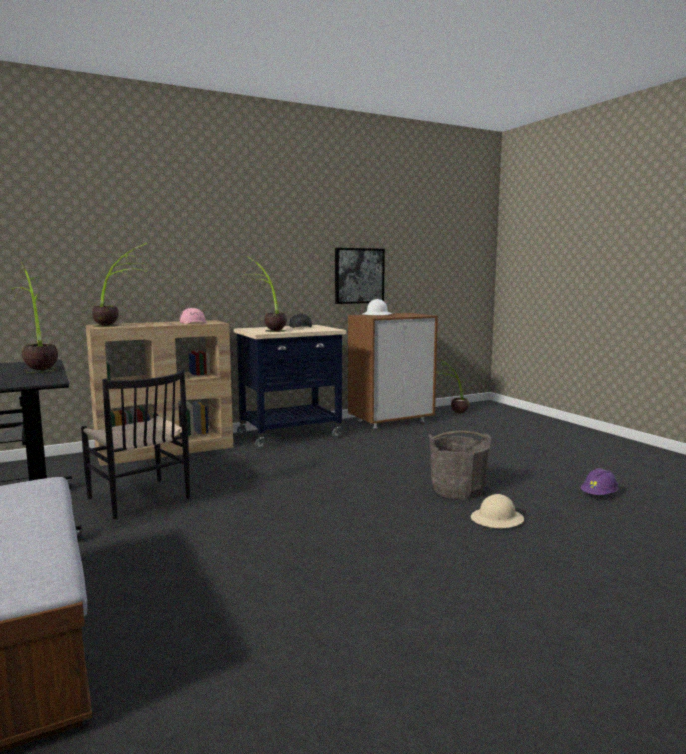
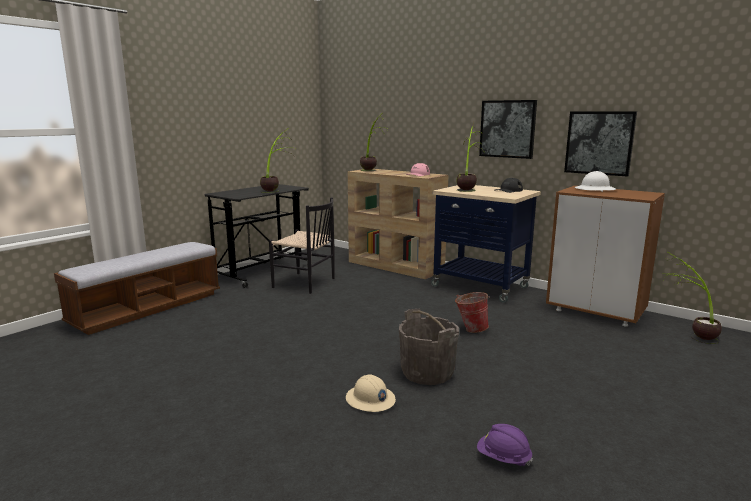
camera: 65 degrees right, 5 degrees up
black chair [81,369,190,519] -> black chair turned 90 degrees counterclockwise [269,198,335,294]
none -> bucket [455,292,490,333]
none -> picture [479,100,537,159]

